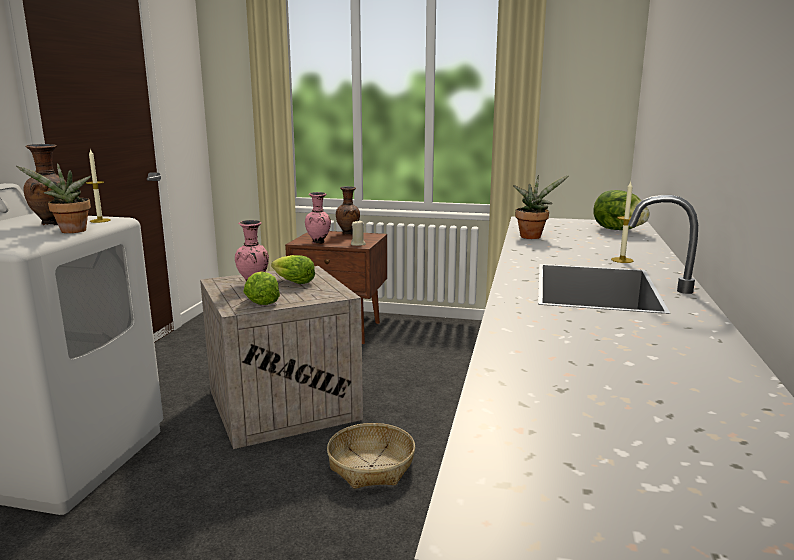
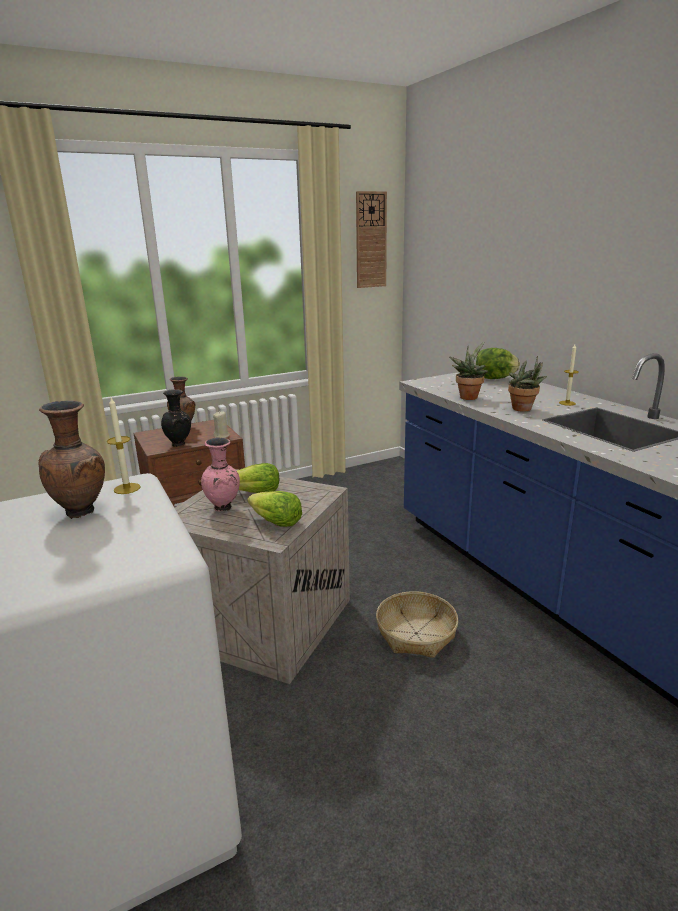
camera: 40 degrees left, 5 degrees up
potted plant [16,163,91,233] -> potted plant moved to [508,356,547,412]
pink vase [305,192,331,244] -> black vase [161,389,191,447]
none -> wall clock [356,191,387,288]

